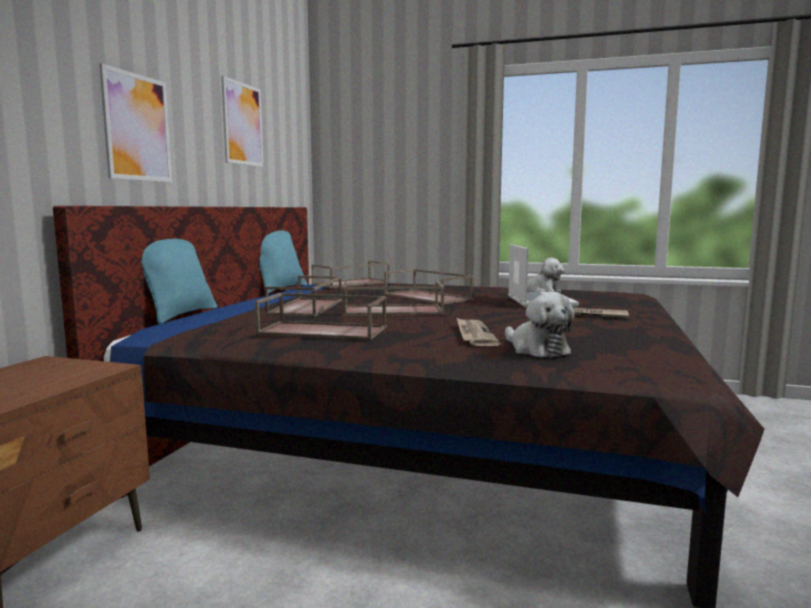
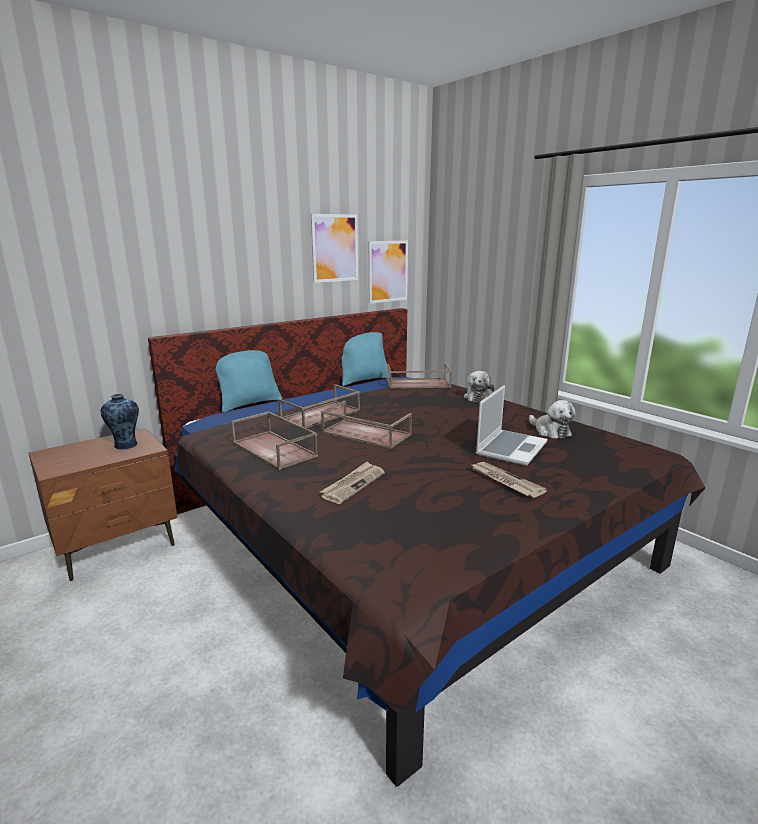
camera: 35 degrees right, 10 degrees up
picture [99,63,172,182] -> picture moved to [368,241,408,304]
brown tray [384,269,474,304] -> none
plush toy [505,293,575,358] -> plush toy moved to [464,371,495,402]
none -> vase [101,394,139,450]

